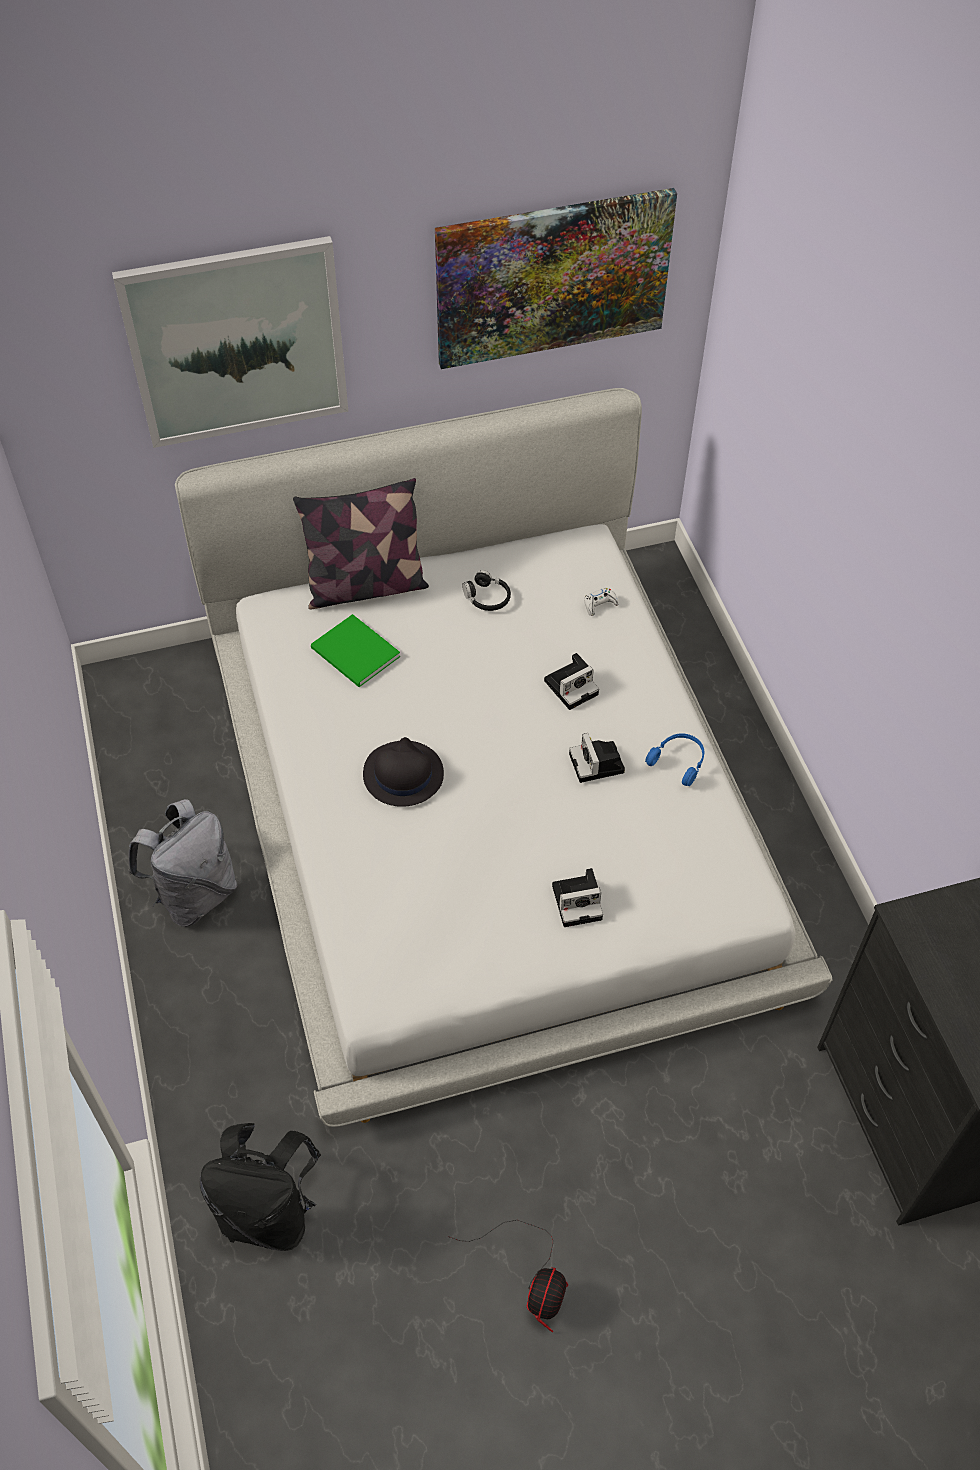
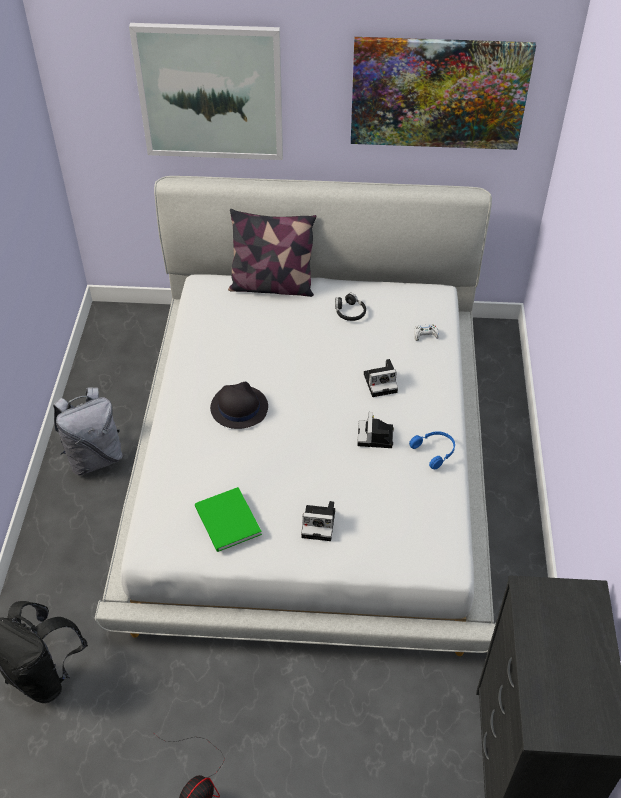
camera: 20 degrees right, 5 degrees down
green book [311,614,401,687] -> green book moved to [195,487,262,552]

